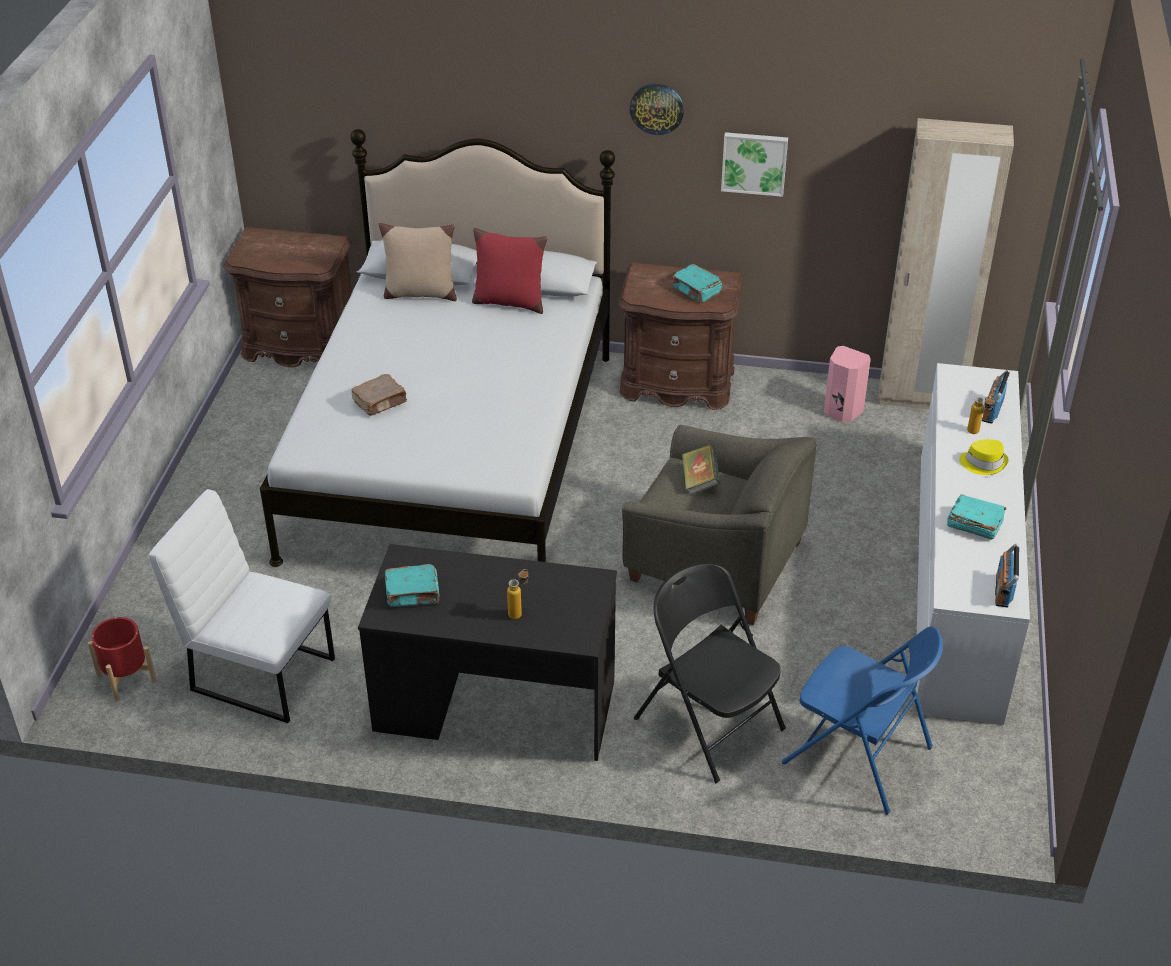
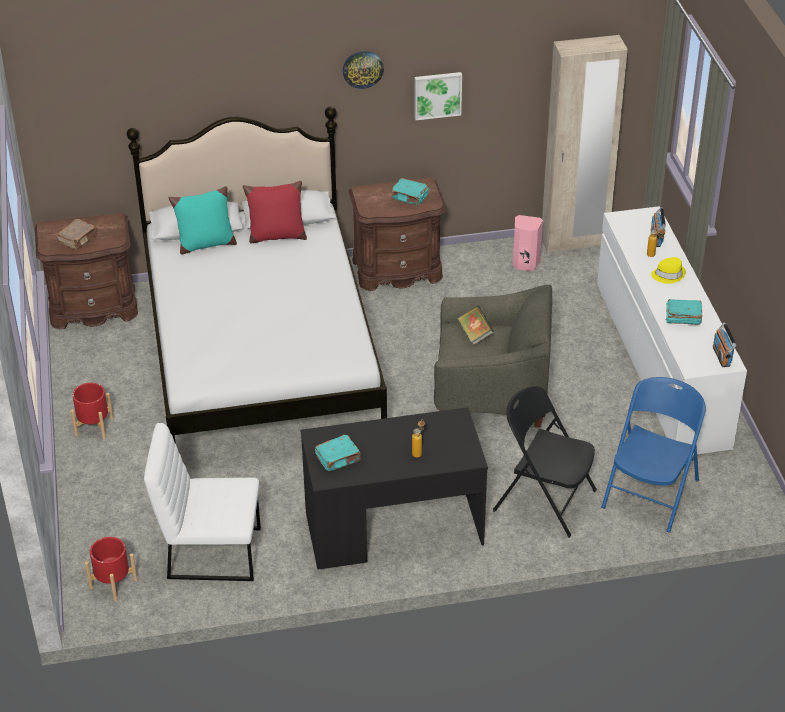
camera: 20 degrees left, 0 degrees up
brown book [351,374,407,416] -> brown book moved to [57,219,97,249]
beige pillow [379,223,457,301] -> turquoise pillow [169,186,237,255]
blue chair [782,626,943,815] -> blue chair turned 75 degrees counterclockwise [601,377,706,533]
none -> red planter [70,383,114,439]

